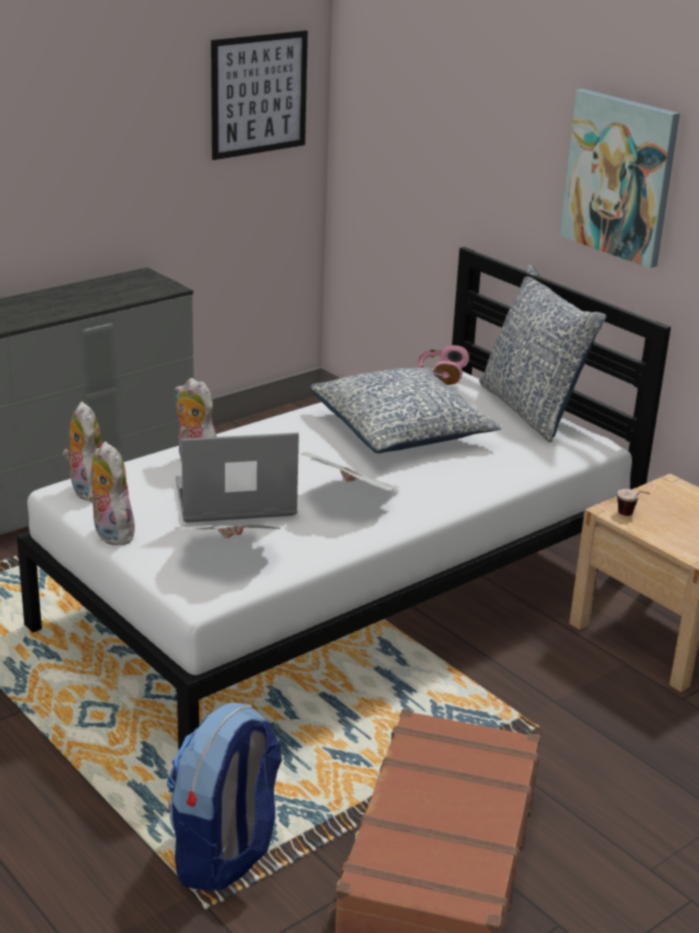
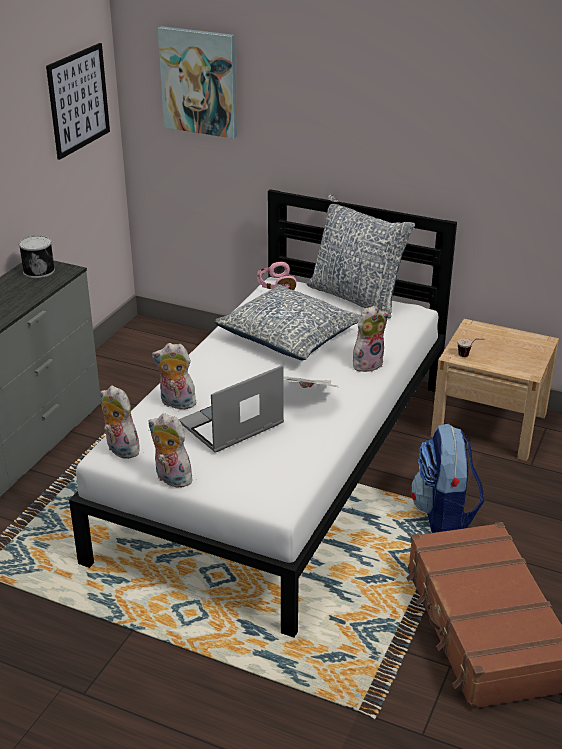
camera: 25 degrees left, 5 degrees up
backpack [167,703,282,891] -> backpack moved to [411,423,484,533]
newspaper [174,525,281,538] -> none
picture [559,89,680,268] -> picture moved to [158,26,237,139]
none -> can [19,236,55,278]
none -> plush toy [353,305,388,372]

